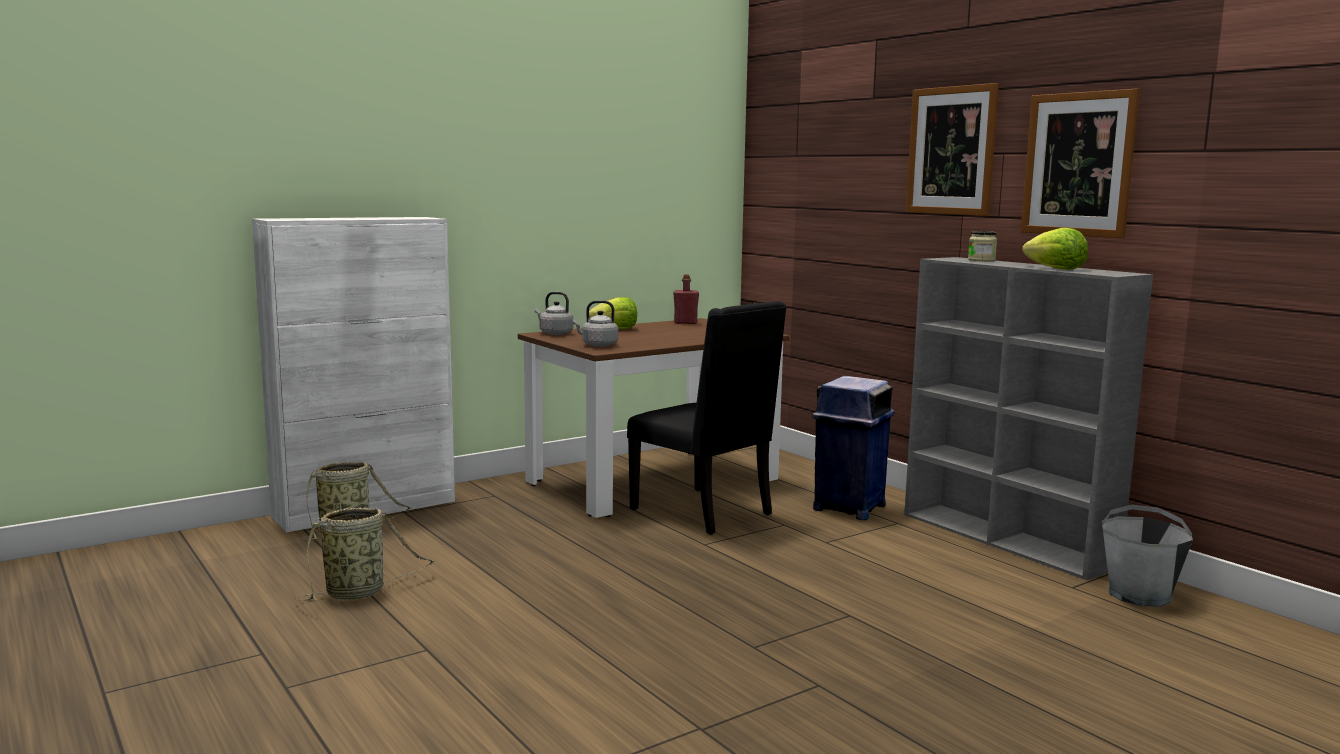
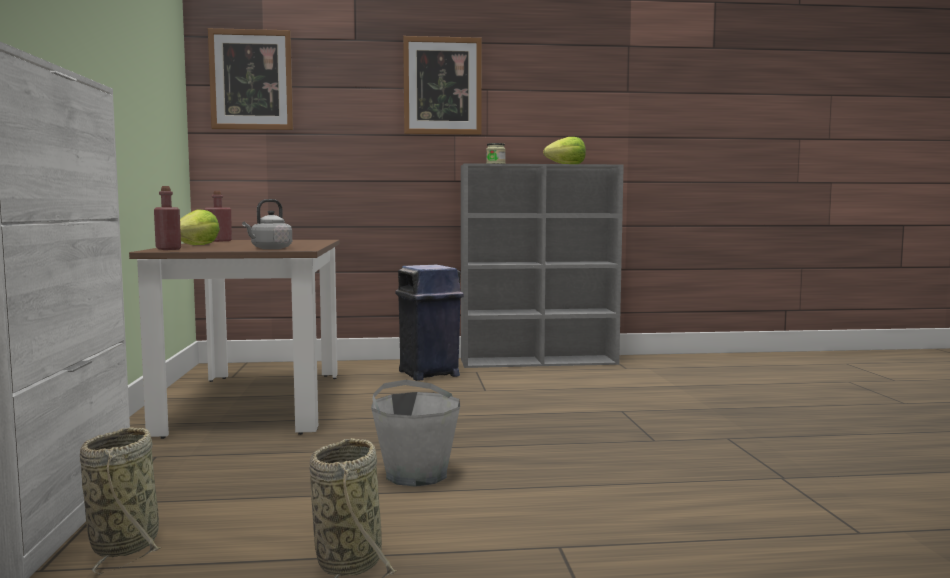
camera: 60 degrees left, 5 degrees down
grey kettle [535,292,574,335] -> red bottle [154,186,181,250]
black chair [627,301,787,535] -> none
picture [1021,88,1140,238] -> picture moved to [208,28,293,130]
grey bucket [1102,505,1193,607] -> grey bucket moved to [371,380,460,487]

